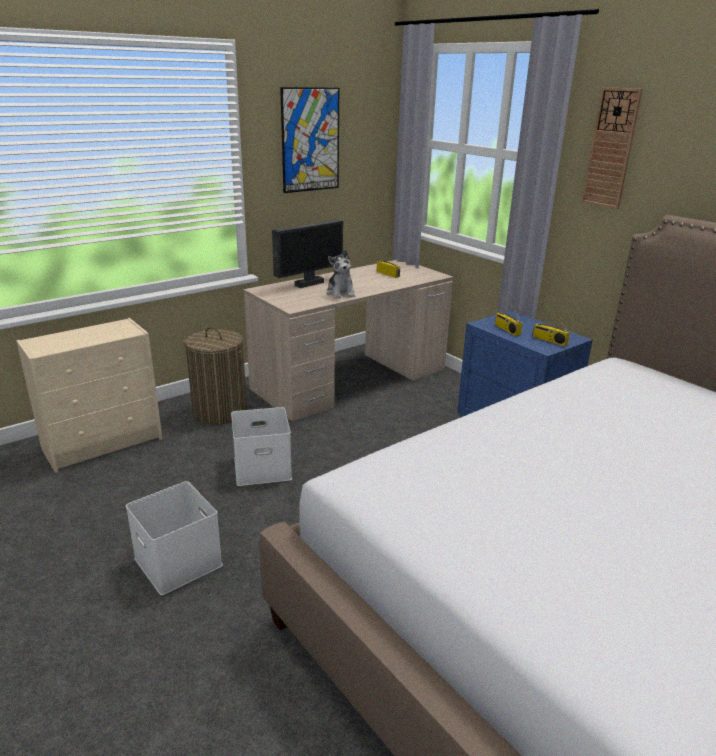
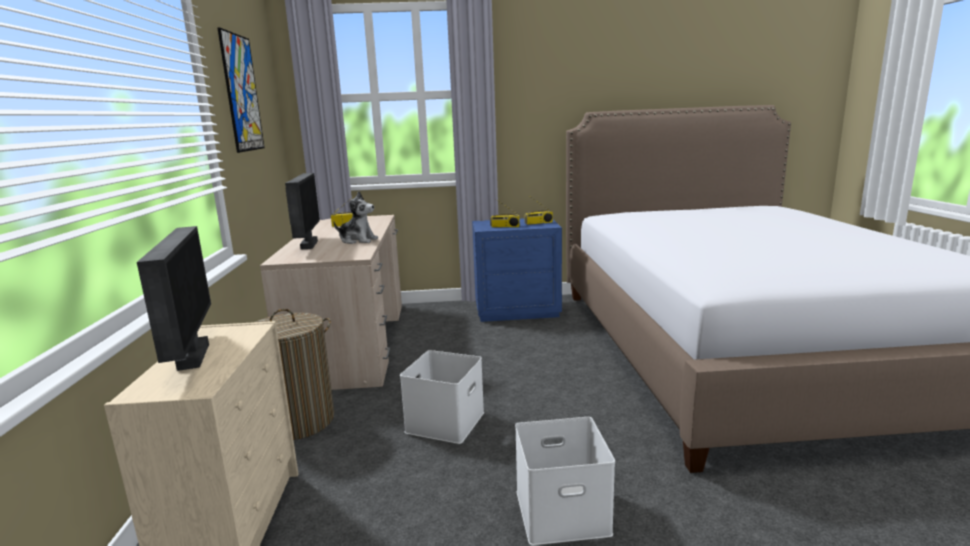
camera: 55 degrees left, 10 degrees down
wall clock [582,87,643,209] -> none
none -> monitor [137,226,211,371]

